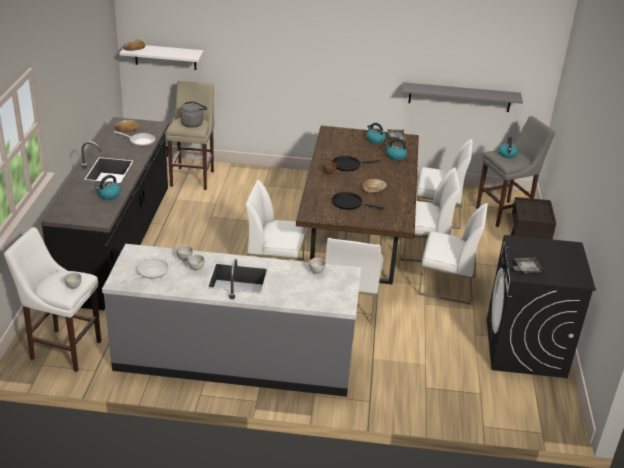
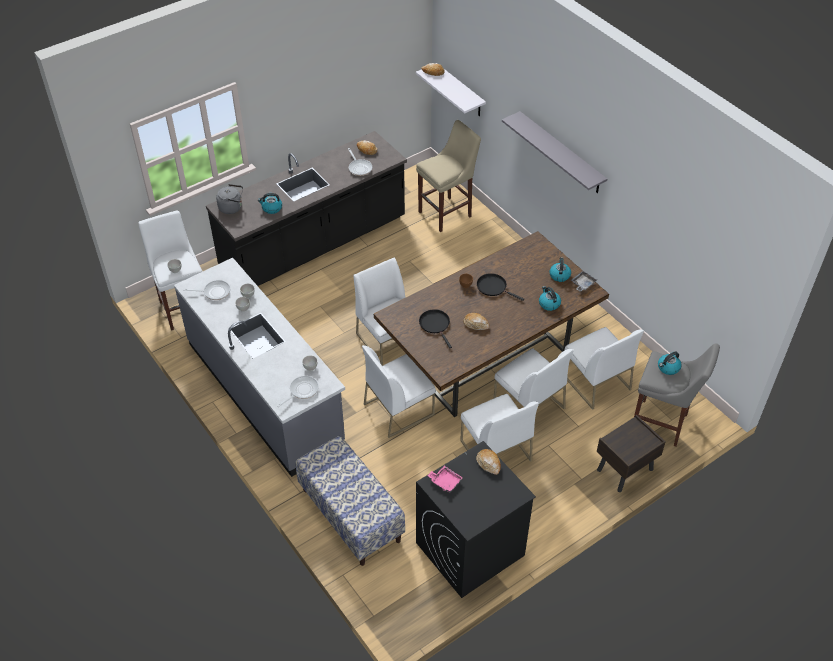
camera: 50 degrees right, 15 degrees up
grey kettle [180,101,207,128] -> grey kettle moved to [216,184,243,214]
grey shelf [402,82,523,112] -> grey shelf moved to [502,111,607,193]
grey tray [513,257,544,273] -> pink tray [427,466,463,493]
none -> frying pan [277,376,319,407]
none -> bench [295,436,405,566]
none -> bread [476,449,501,475]

